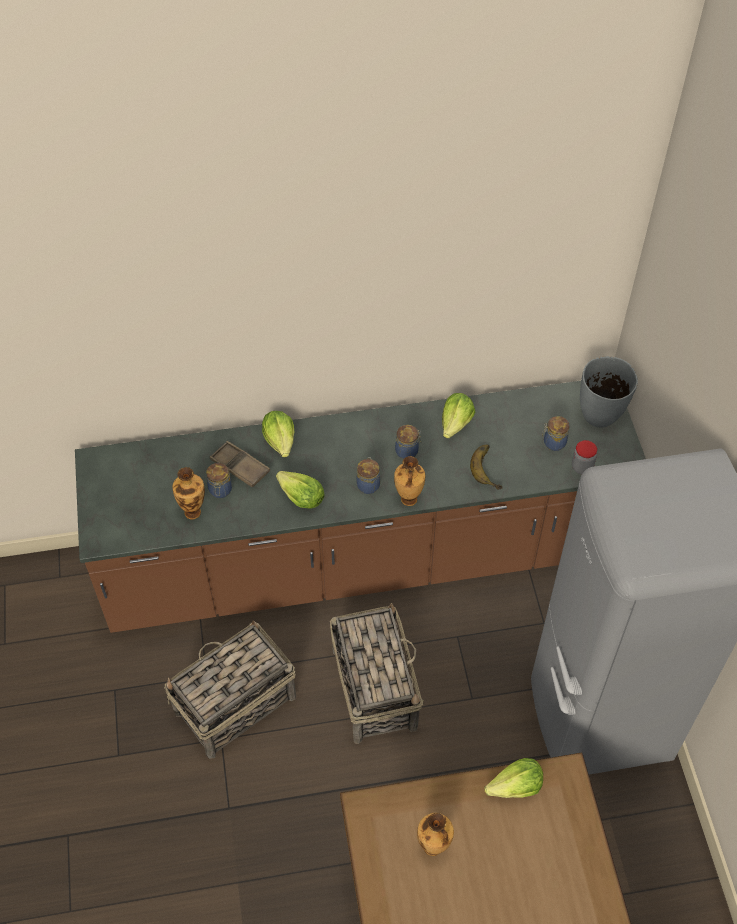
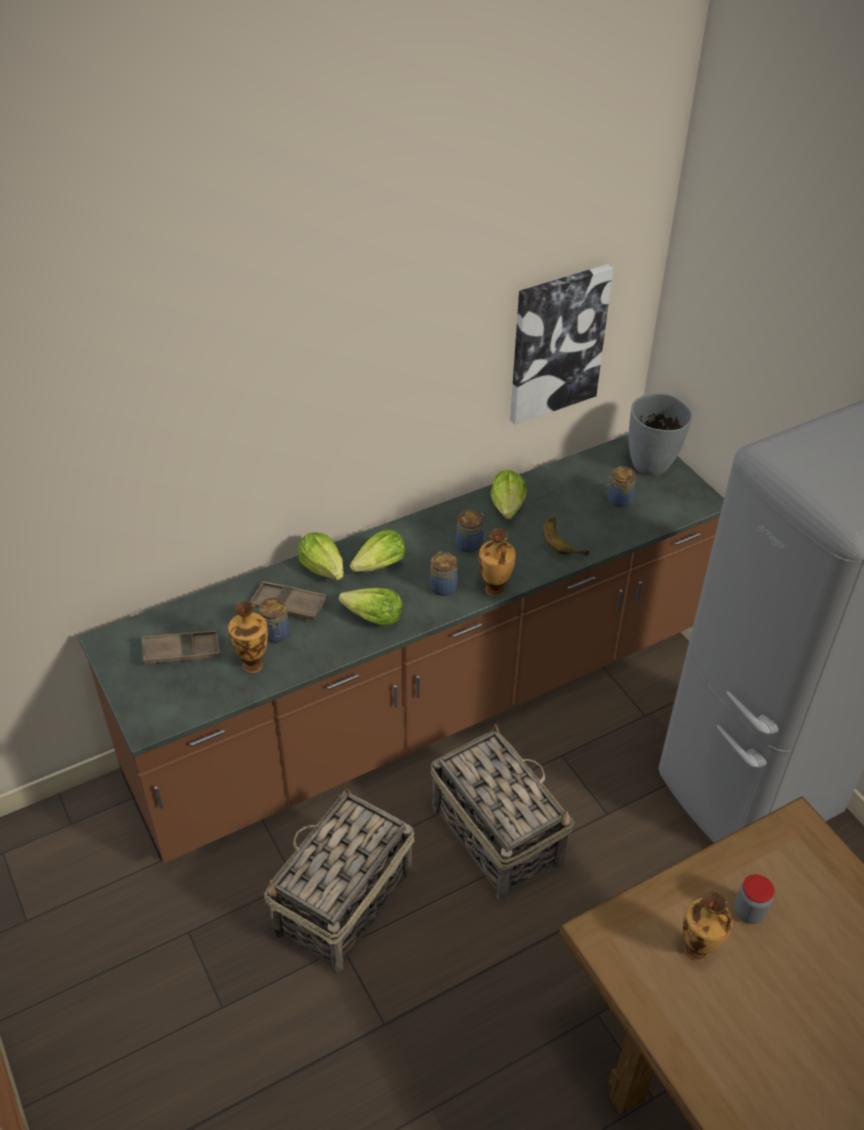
camera: 20 degrees left, 10 degrees down
lettuce [484,758,543,798] -> lettuce moved to [350,530,405,572]
jar [572,440,597,474] -> jar moved to [735,874,775,924]
none -> brown tray [141,630,220,664]
none -> picture [510,264,613,425]

